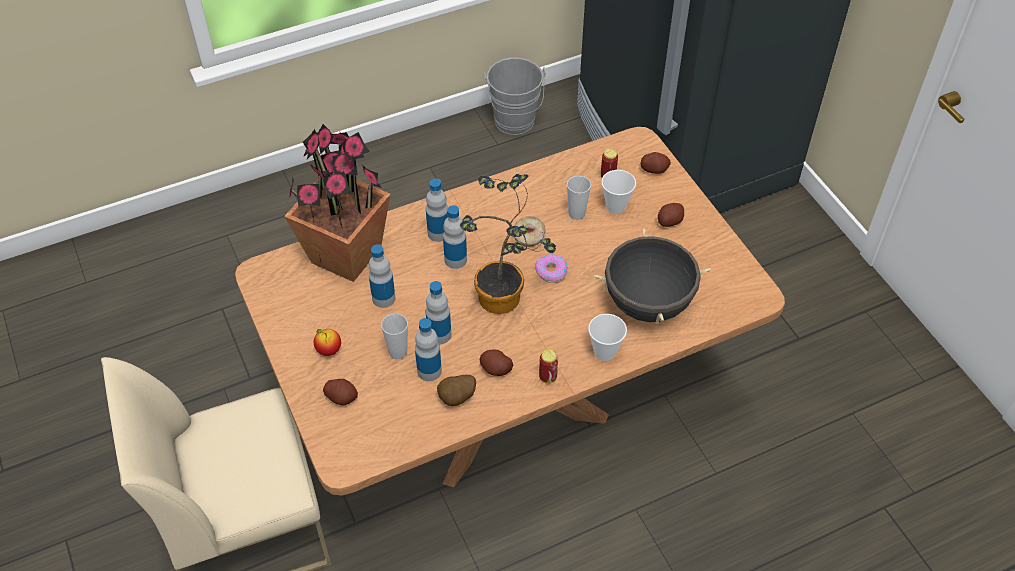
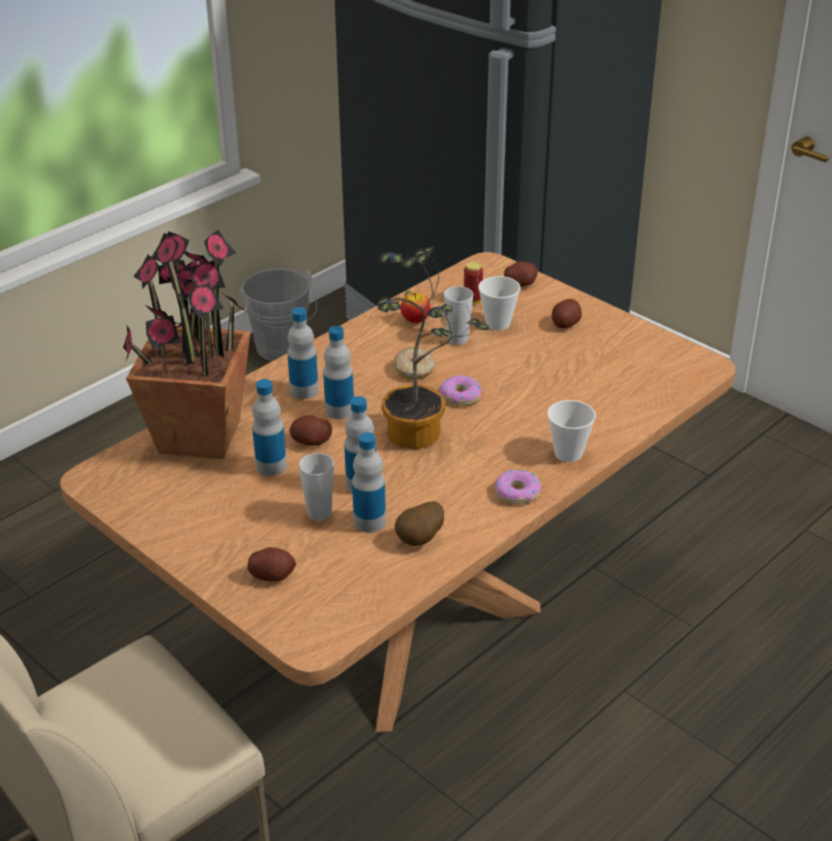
camera: 20 degrees left, 15 degrees down
apple [313,329,341,356] -> apple moved to [400,290,430,323]
potato [480,350,513,376] -> potato moved to [290,415,332,446]
can [539,350,558,384] -> donut [495,469,541,504]
black cooking pot [594,228,712,325] -> none

